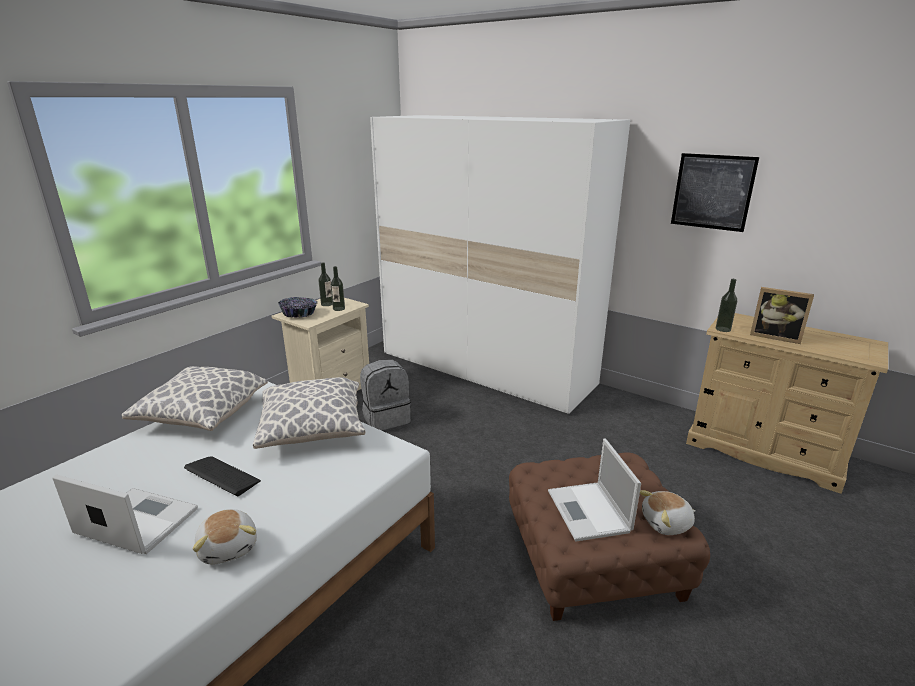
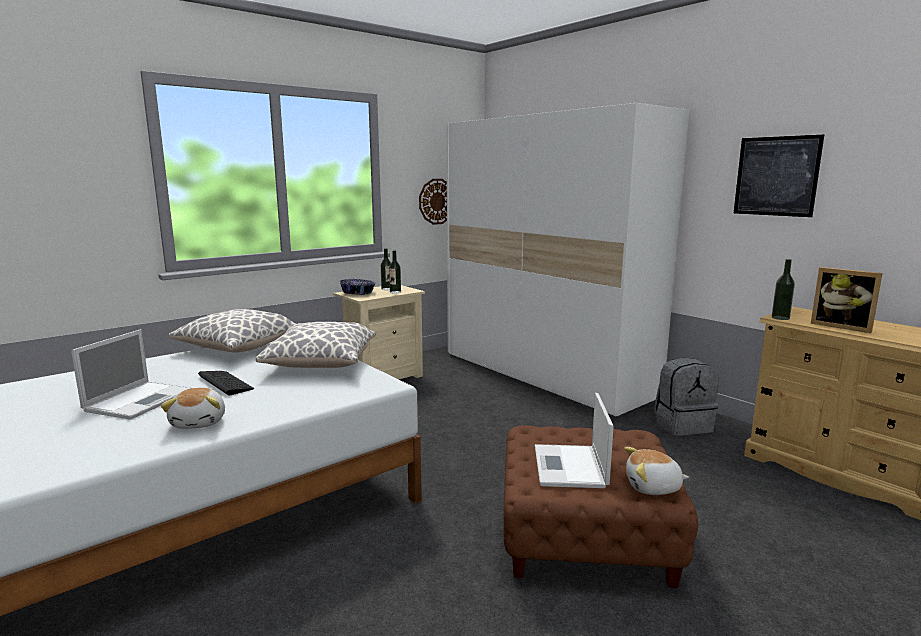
camera: 15 degrees right, 10 degrees down
laptop [52,474,198,554] -> laptop turned 75 degrees clockwise [71,329,191,420]
grey backpack [360,359,411,431] -> grey backpack moved to [654,357,718,436]
none -> wall clock [419,179,447,225]

